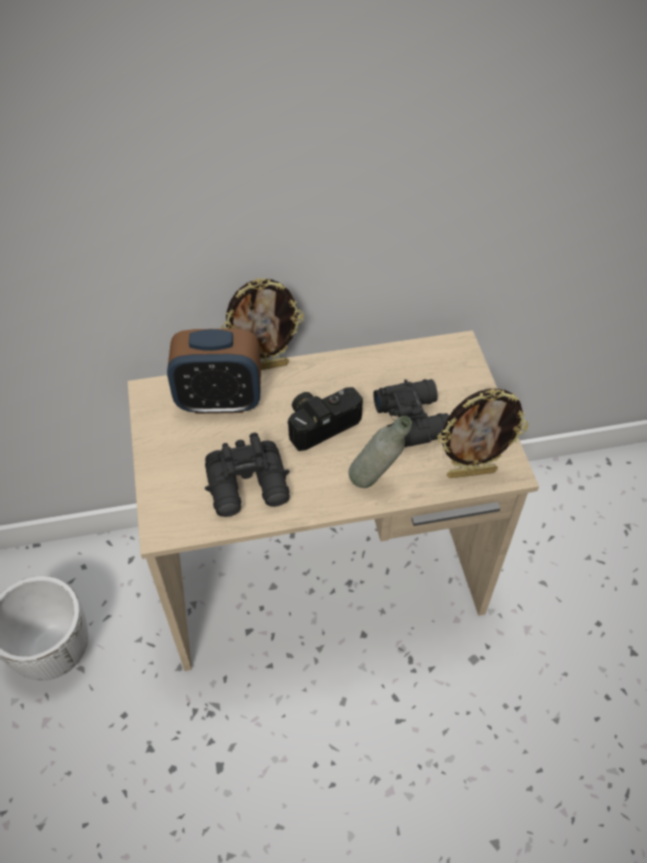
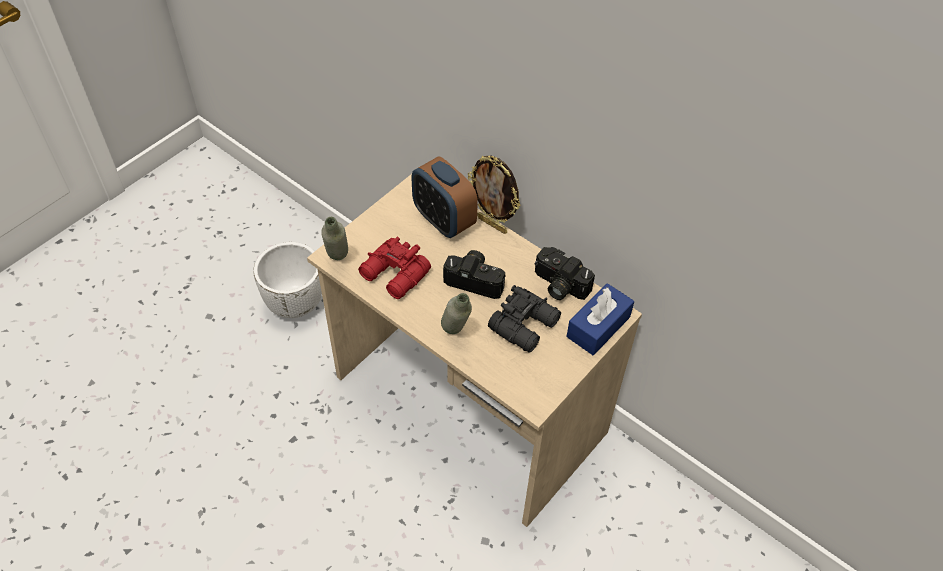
camera: 50 degrees right, 0 degrees up
black binoculars [205,433,290,517] -> red binoculars [358,237,431,299]
picture frame [437,388,529,478] -> none
none -> grey bottle [321,217,348,261]
none -> camera [535,247,595,300]
none -> blue tissue box [567,283,634,355]

